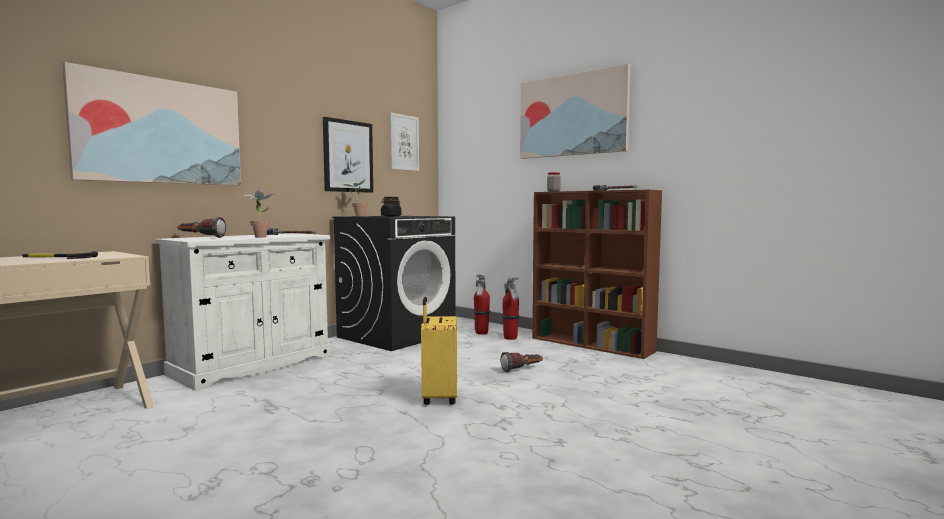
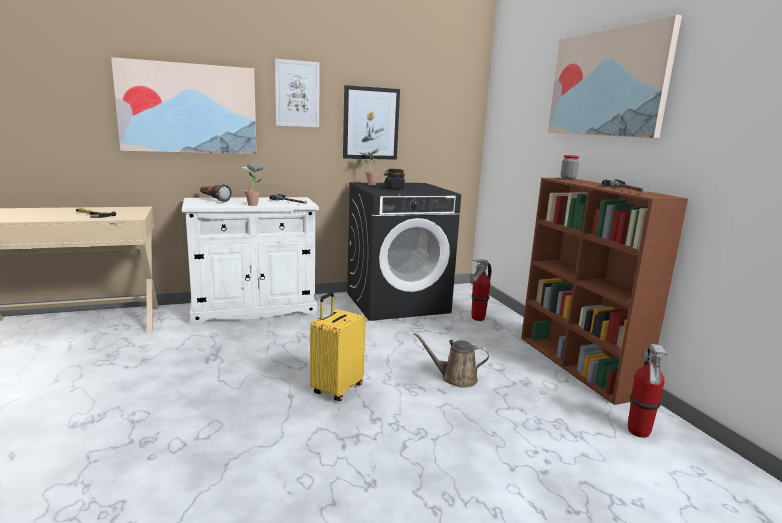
camera: 30 degrees right, 10 degrees up
picture [390,113,419,171] -> picture moved to [275,59,320,128]
flashlight [501,352,543,372] -> brown watering can [413,332,489,388]
fire extinguisher [502,278,519,340] -> fire extinguisher moved to [628,344,667,438]

